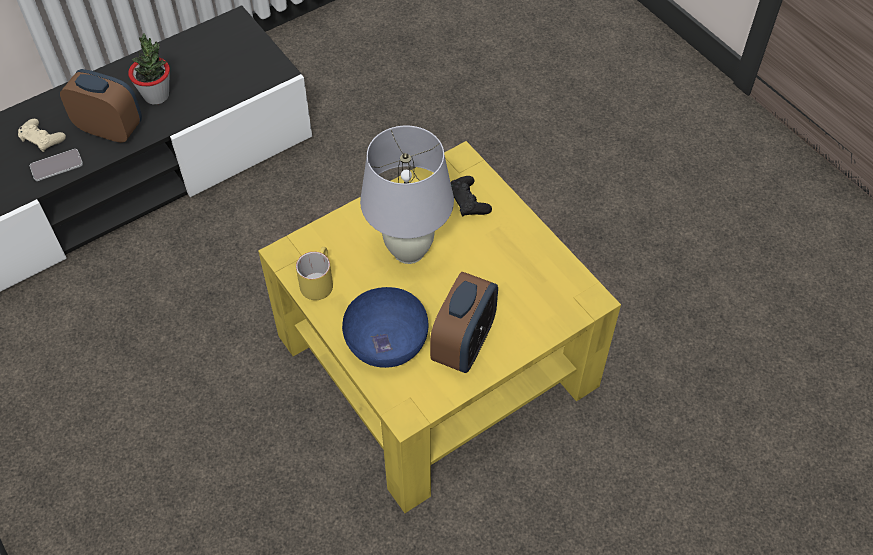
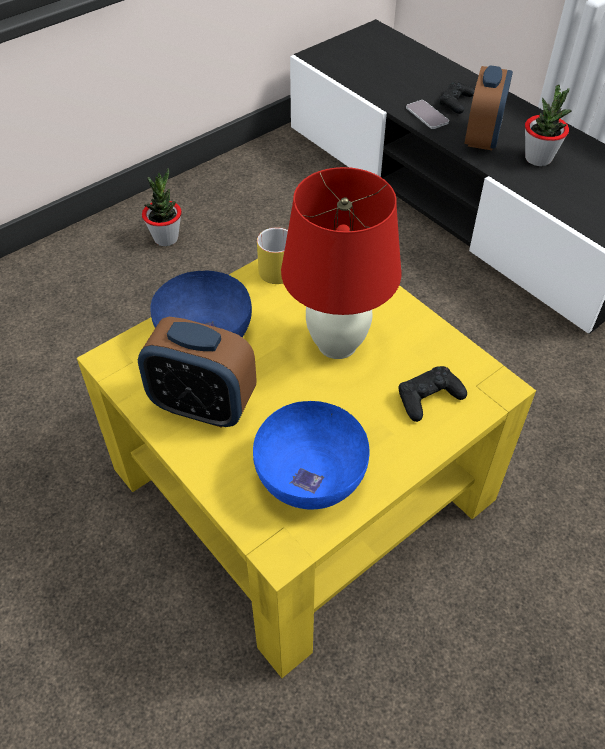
camera: 85 degrees right, 5 degrees down
beige game controller [18,119,66,152] -> black game controller [440,81,475,114]
white table lamp [360,126,454,264] -> red table lamp [281,167,401,359]
none -> potted plant [142,168,182,246]
none -> blue bowl [253,401,369,510]

